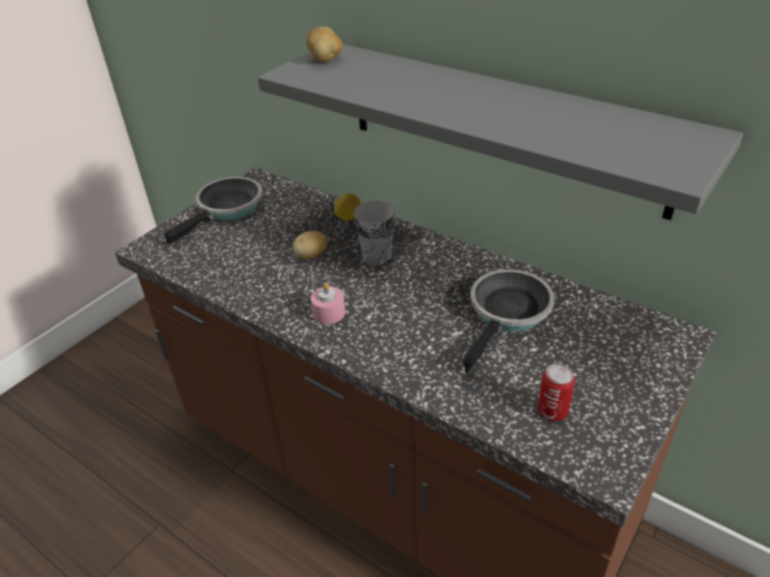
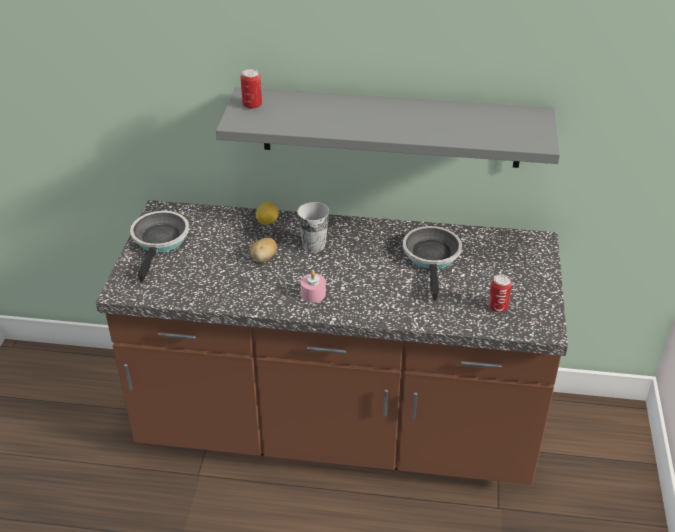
camera: 30 degrees left, 0 degrees up
potato [306,27,343,62] -> can [241,69,262,109]

